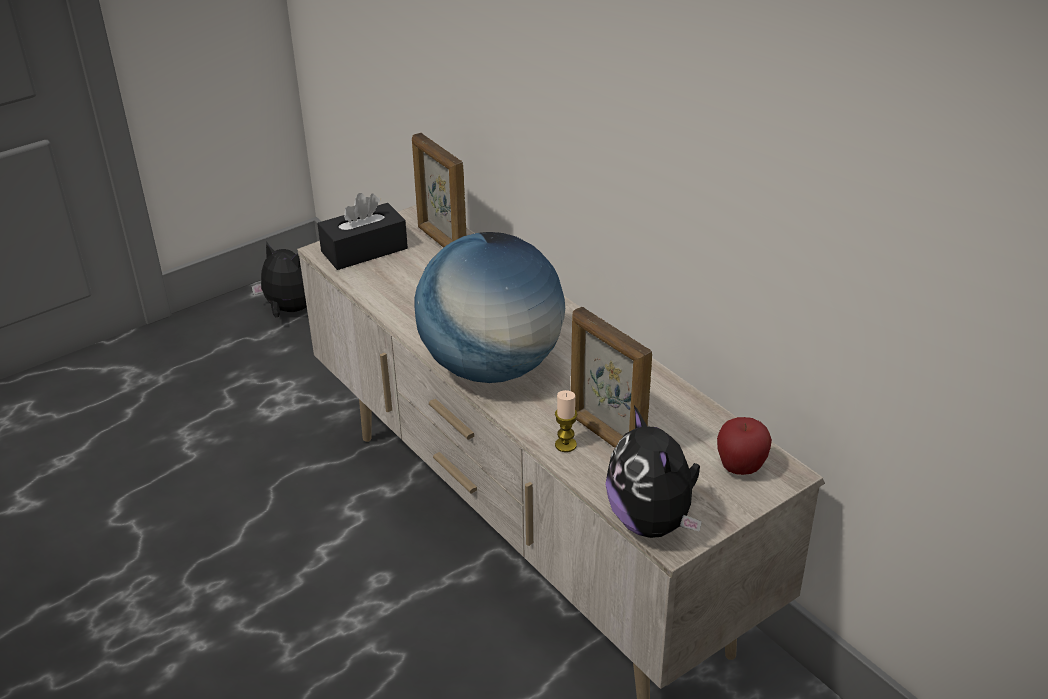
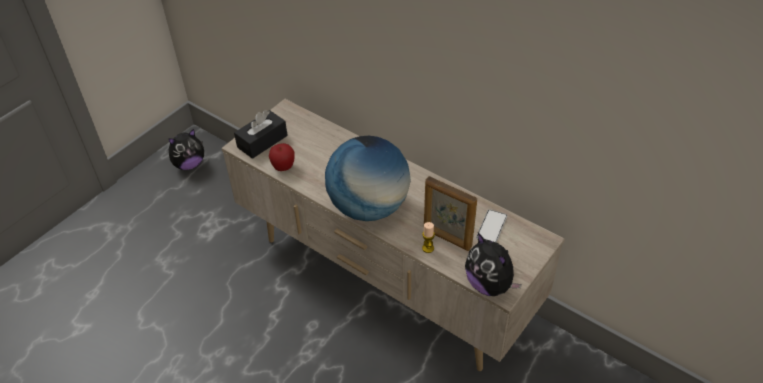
camera: 15 degrees left, 10 degrees up
plush toy [251,241,307,318] -> plush toy turned 135 degrees clockwise [168,129,204,170]
picture frame [412,133,467,248] -> none
apple [717,417,772,475] -> apple moved to [269,143,295,171]
none -> phone [476,210,507,243]

